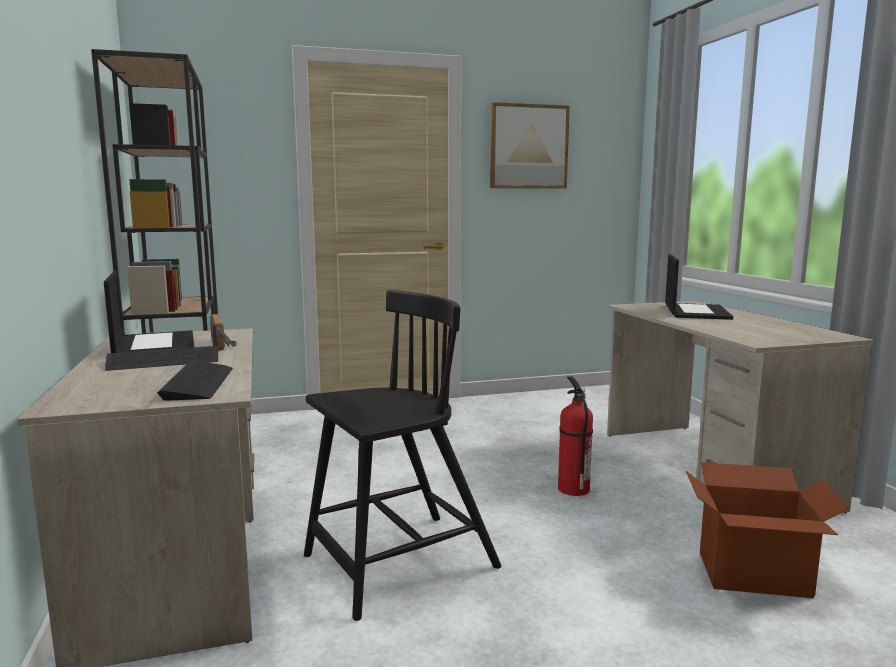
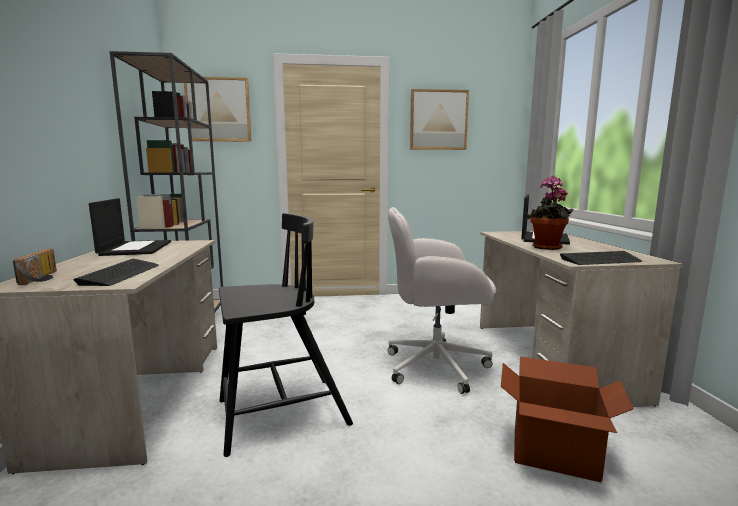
camera: 10 degrees right, 0 degrees up
keyboard [105,346,218,371] -> keyboard moved to [560,251,642,265]
radio [210,314,237,350] -> radio moved to [13,249,57,285]
fire extinguisher [558,376,593,496] -> white office chair [388,207,496,394]
none -> picture [184,77,252,142]
none -> potted plant [525,176,573,250]

